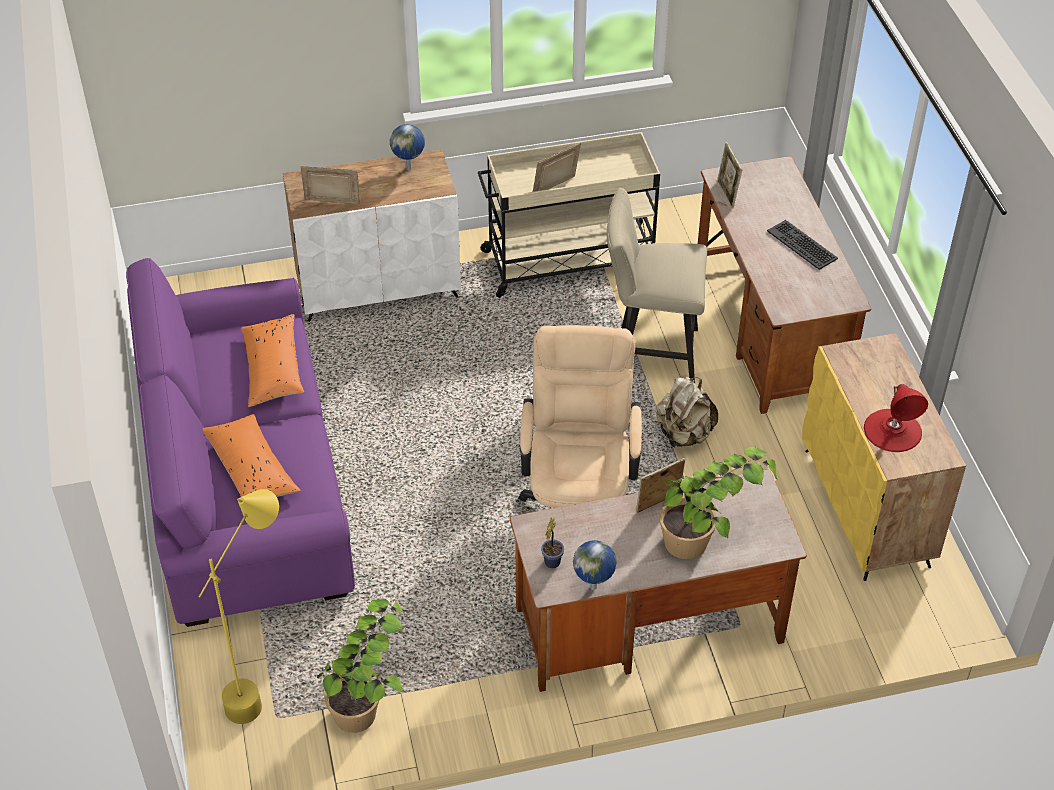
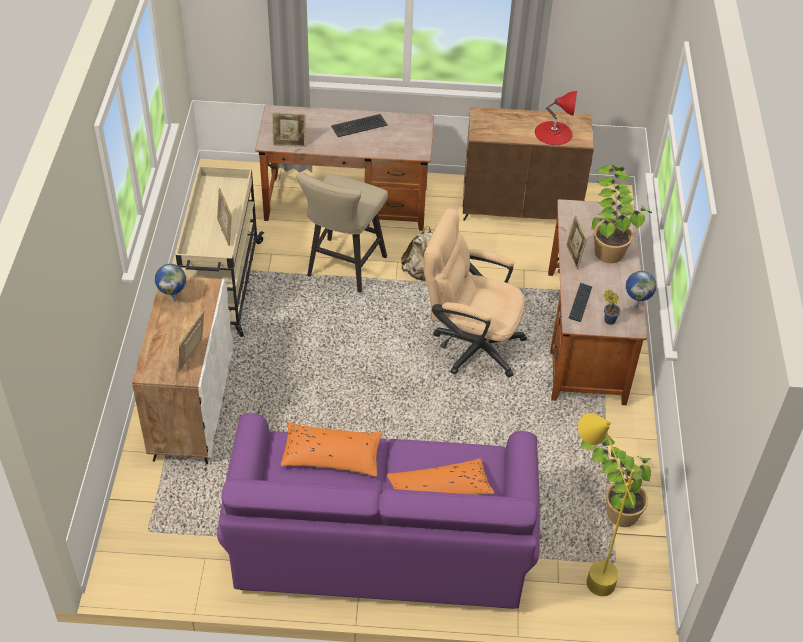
camera: 75 degrees left, 0 degrees up
yellow cabinet [802,333,966,581] -> brown cabinet [463,107,594,221]
none -> keyboard [569,283,592,322]

